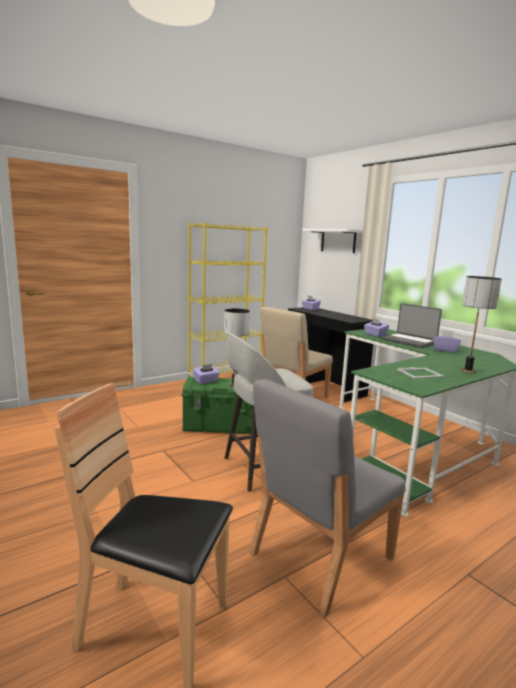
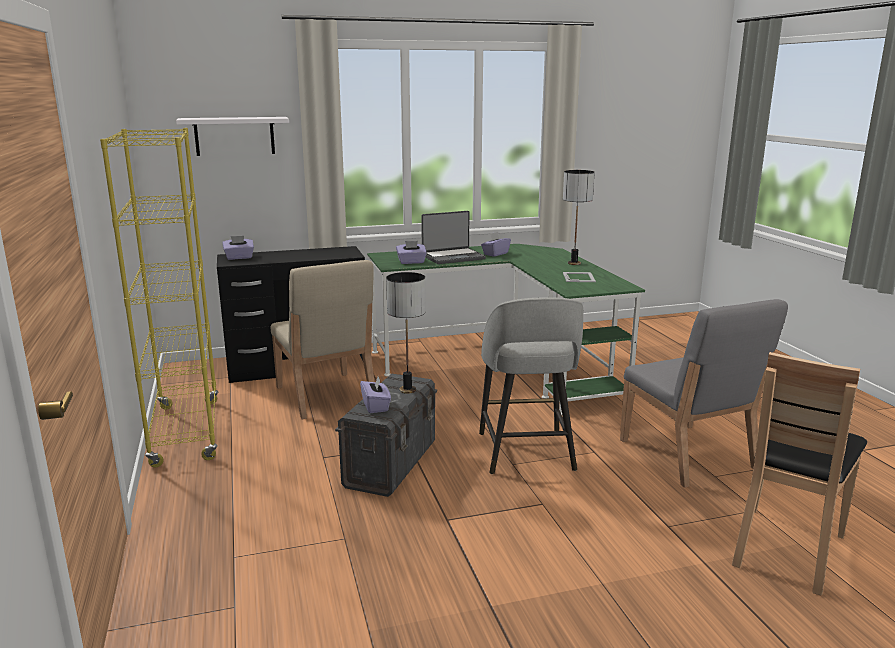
camera: 70 degrees left, 5 degrees up
green storage box [181,377,252,434] -> grey storage box [335,374,437,497]

